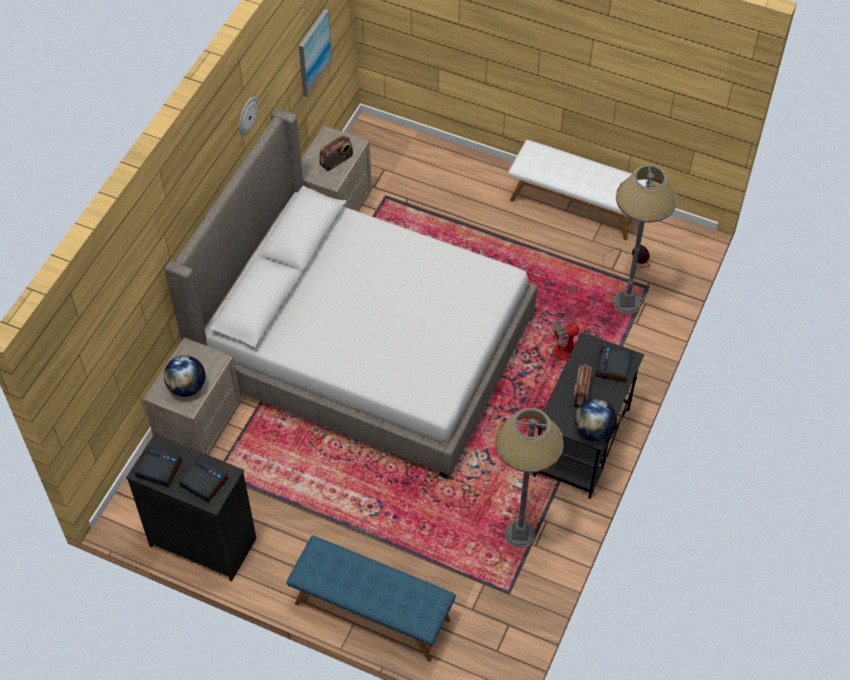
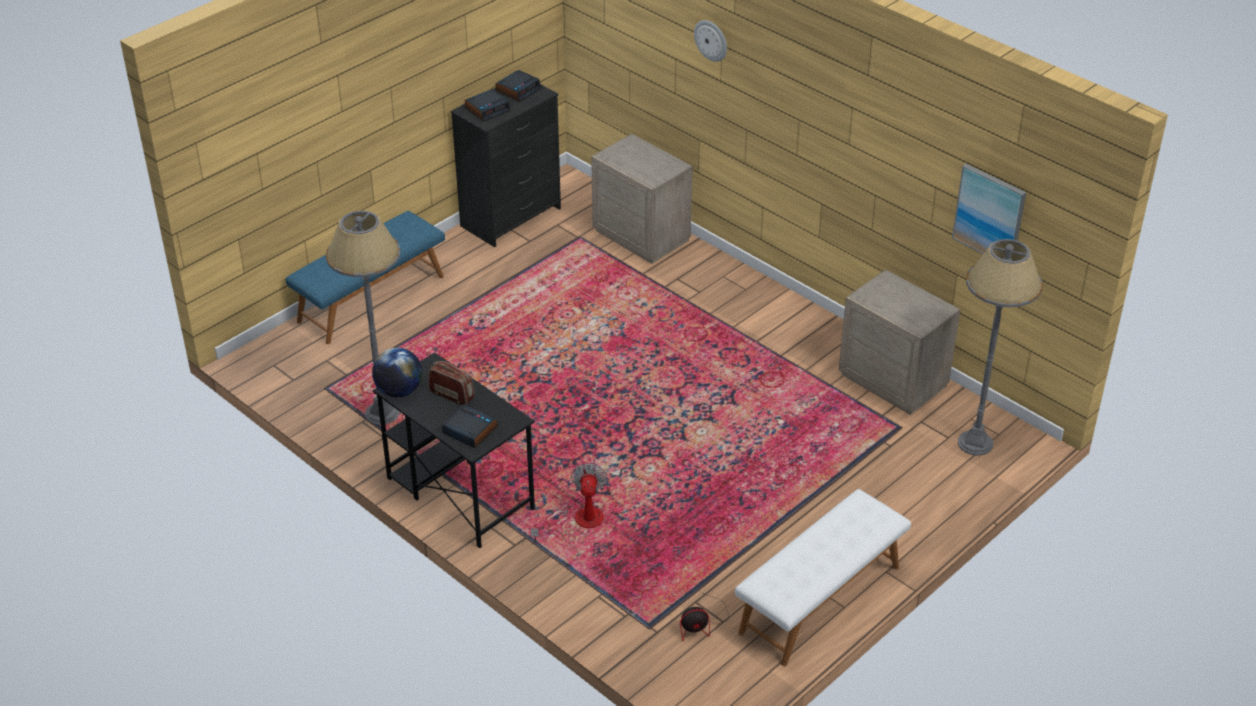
camera: 110 degrees right, 15 degrees down
bed [164,108,537,479] -> none
globe [164,355,205,397] -> none
wall clock [239,97,259,135] -> wall clock moved to [694,20,727,62]
radio [319,135,353,171] -> none
grey floor lamp [613,165,677,314] -> grey floor lamp moved to [958,239,1043,456]

